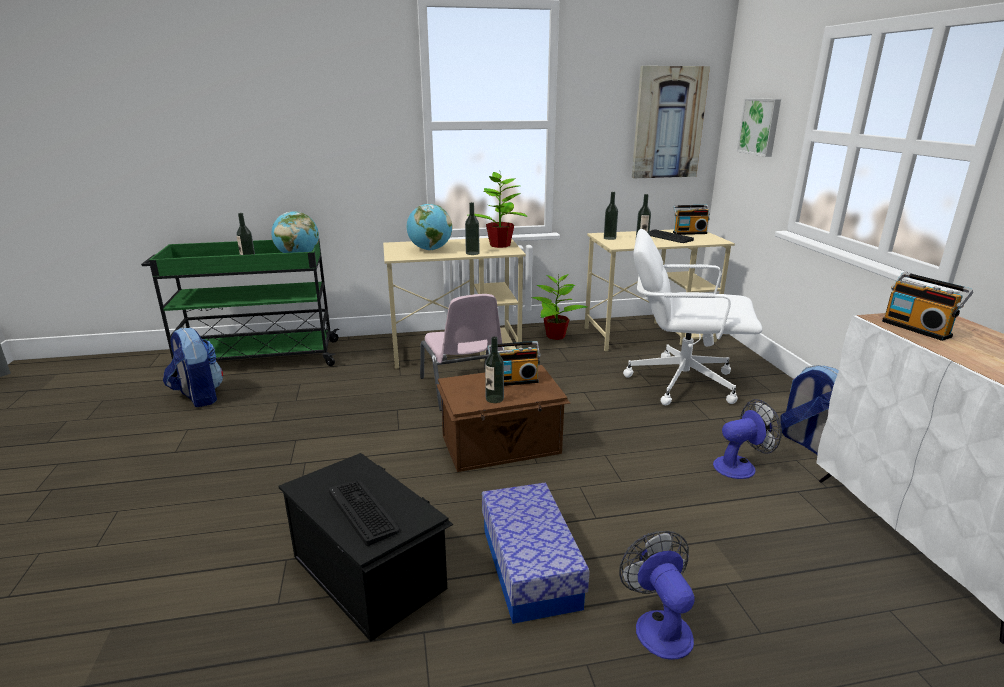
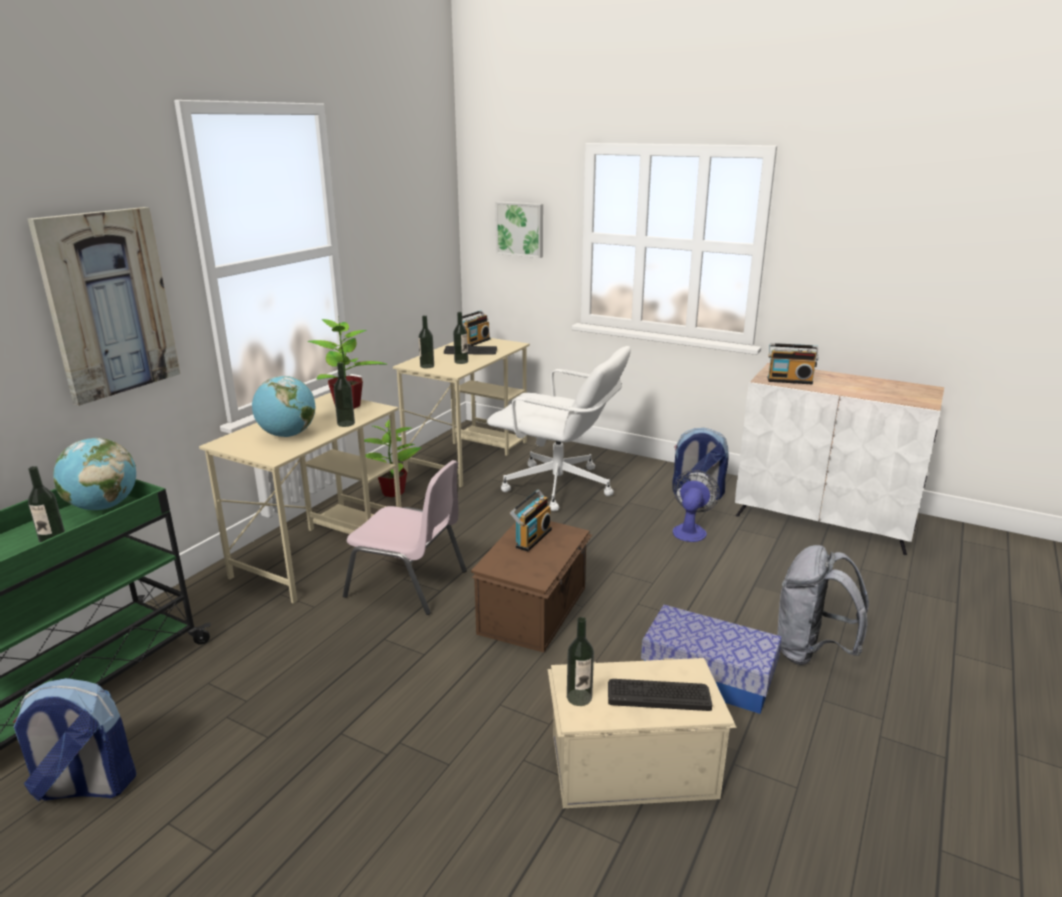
camera: 50 degrees left, 0 degrees up
black storage box [278,453,453,642] -> beige storage box [548,658,736,808]
bottle [485,336,504,403] -> bottle moved to [567,617,594,706]
fan [619,531,695,660] -> grey backpack [778,545,869,665]
white office chair [623,229,762,405] -> white office chair turned 120 degrees counterclockwise [487,346,631,511]
picture [632,66,710,178] -> picture moved to [28,207,180,406]

